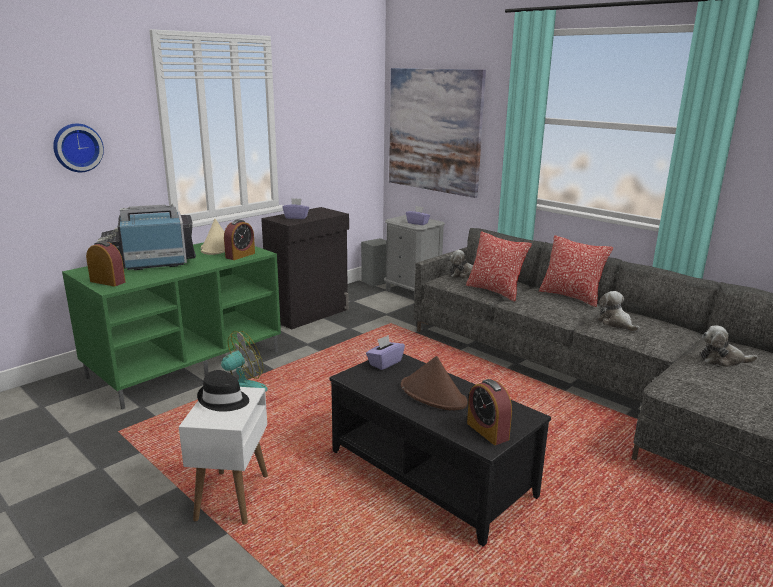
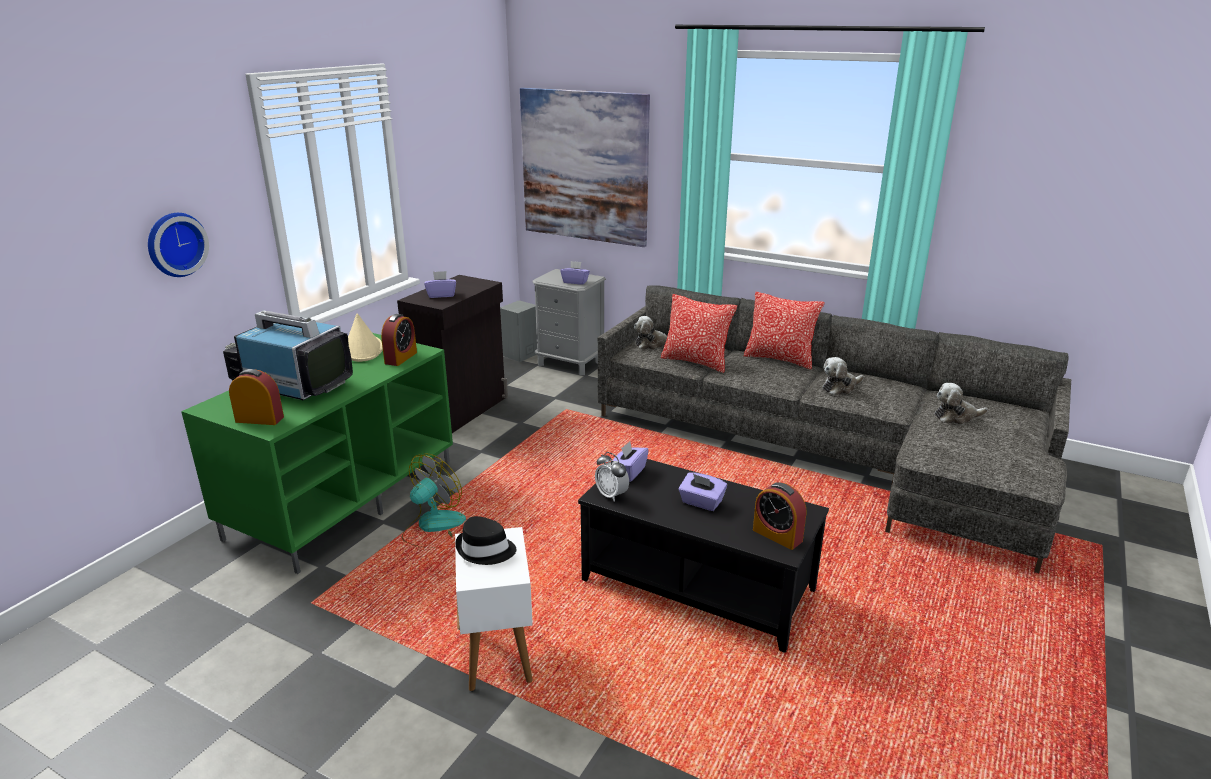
camera: 15 degrees left, 5 degrees up
television [97,203,196,270] -> television turned 60 degrees clockwise [223,310,353,400]
brown hat [401,356,468,410] -> purple tissue box [678,473,727,511]
plush toy [597,291,640,332] -> plush toy turned 75 degrees counterclockwise [822,357,864,395]
none -> alarm clock [595,452,629,502]

